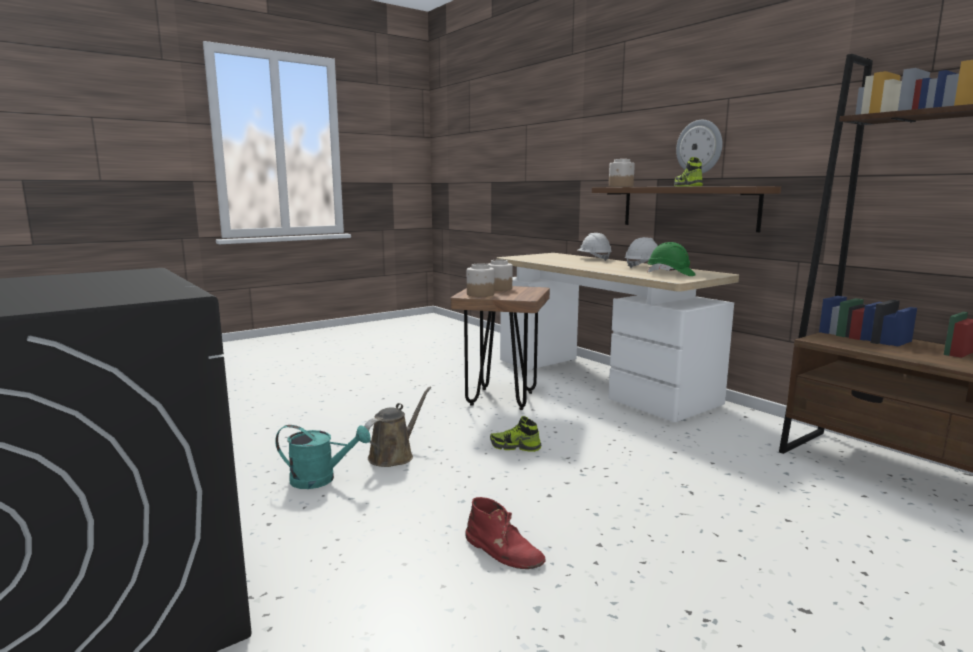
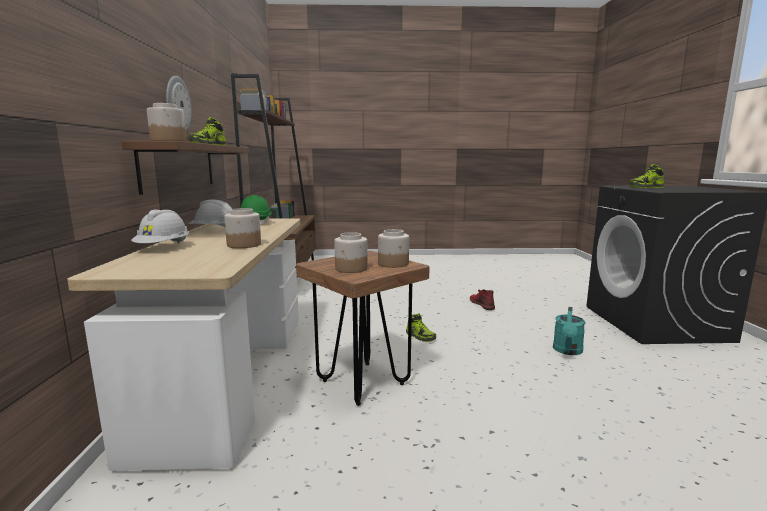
camera: 145 degrees left, 0 degrees up
turquoise watering can [275,425,370,489] -> turquoise watering can turned 105 degrees counterclockwise [553,307,586,355]
brown watering can [364,387,431,467] -> none
none -> jar [224,208,261,248]
none -> shoe [629,164,664,188]

